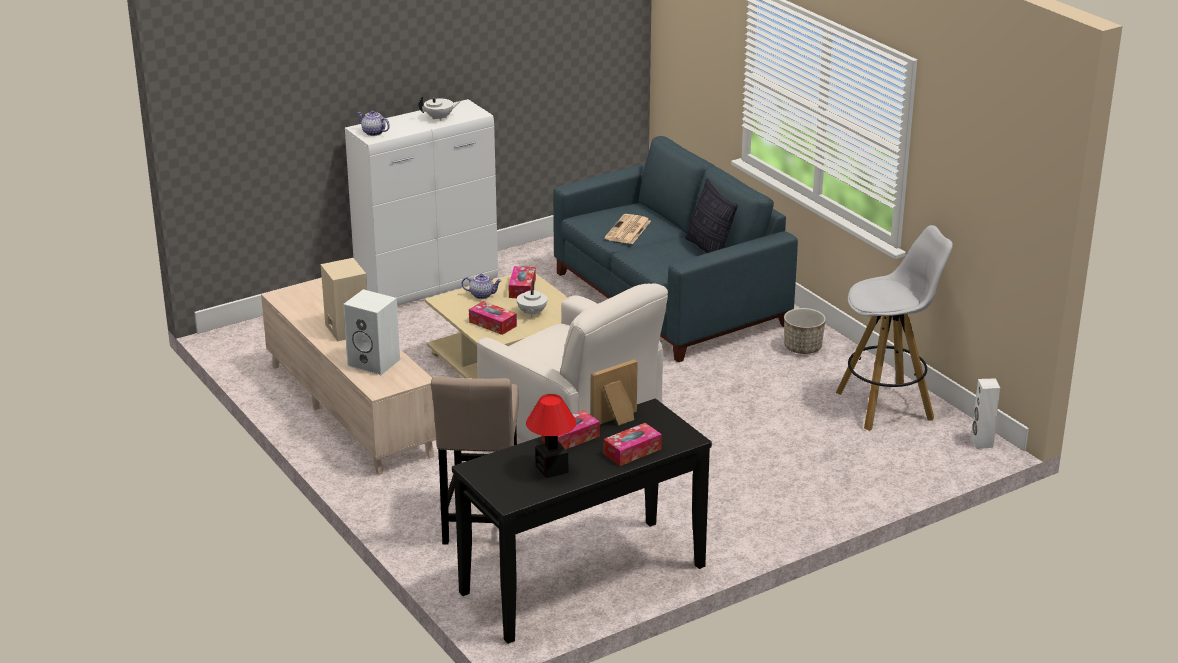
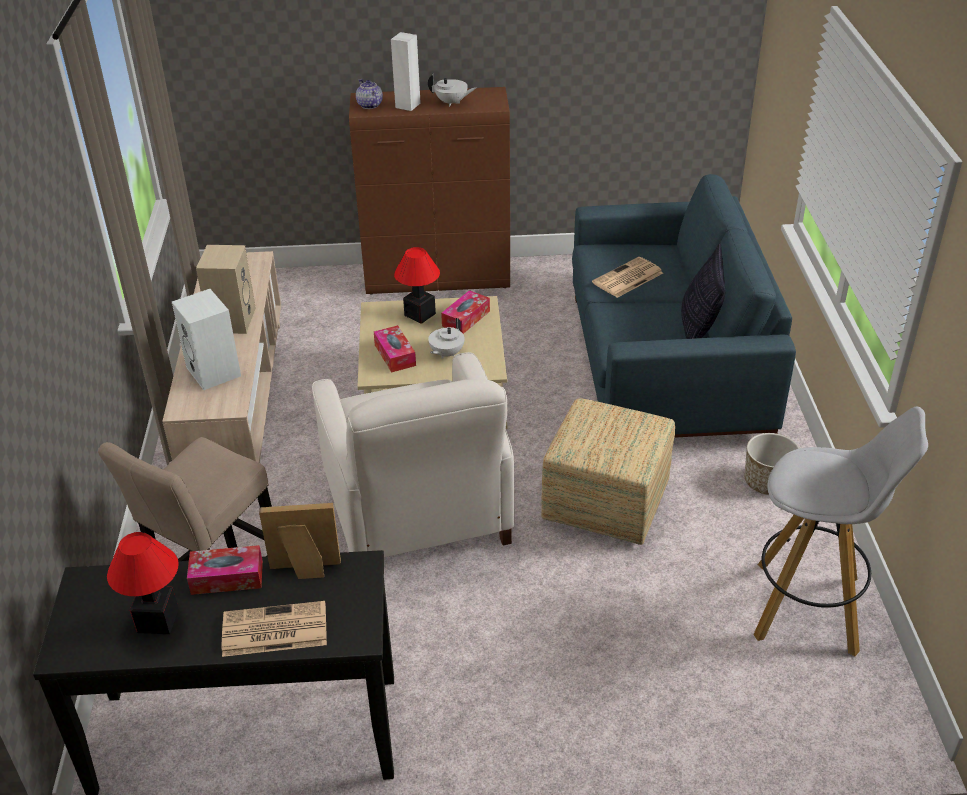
camera: 30 degrees right, 10 degrees up
white cabinet [345,99,498,306] -> brown cabinet [349,87,510,294]
teapot [462,274,502,299] -> table lamp [394,247,440,324]
tissue box [604,423,662,466] -> newspaper [222,601,327,657]
white speaker [971,378,1000,448] -> white speaker moved to [391,32,421,111]
none -> ottoman [541,398,675,545]

